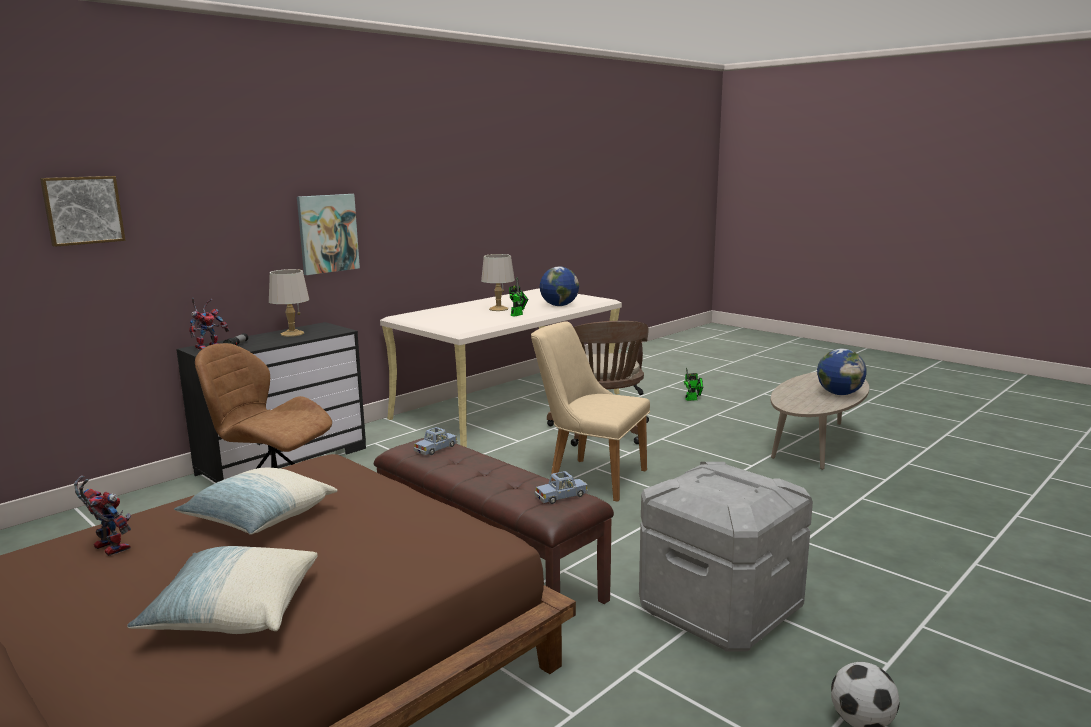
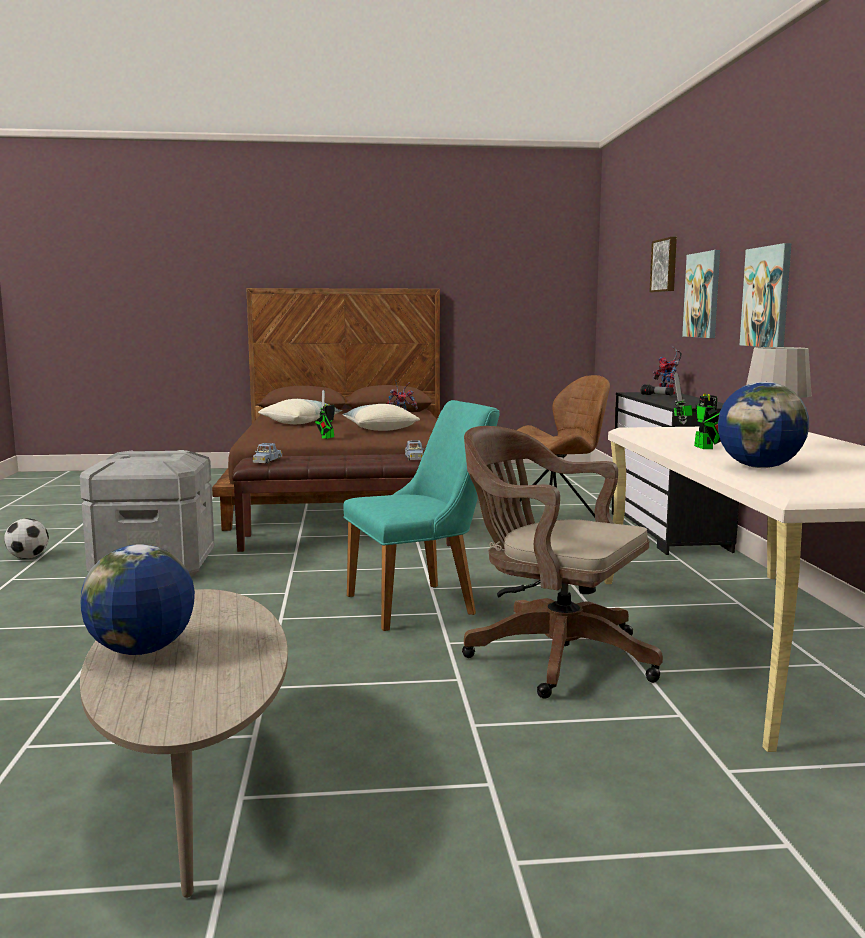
camera: 130 degrees right, 5 degrees down
grey table lamp [269,269,309,337] -> none
beige chair [531,321,650,502] -> turquoise chair [343,400,500,631]
toy robot [684,367,703,401] -> toy robot moved to [315,390,335,439]
none -> picture [682,250,720,338]

